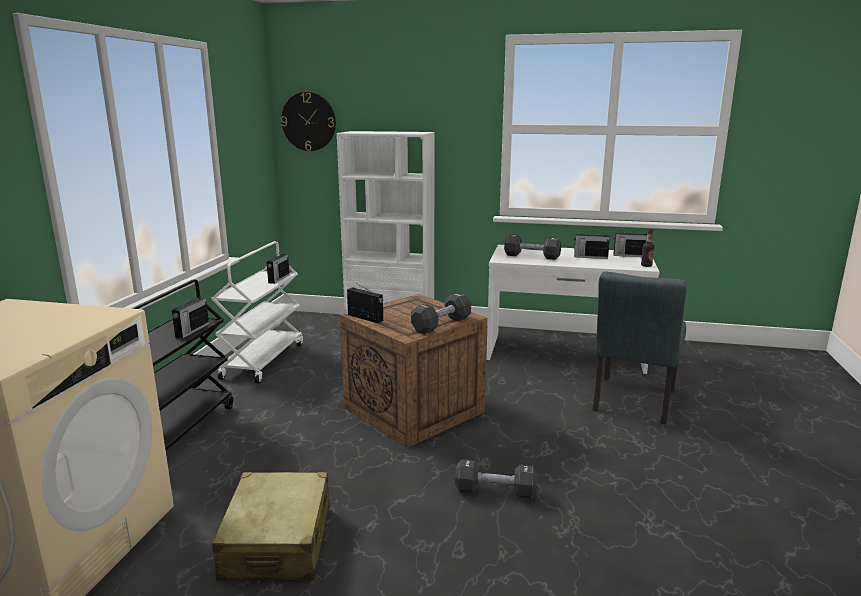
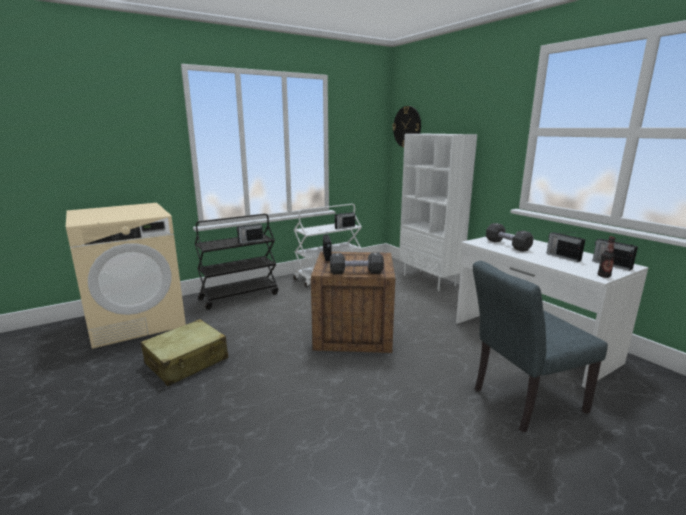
camera: 45 degrees right, 0 degrees up
black dumbbell [455,459,537,499] -> none

